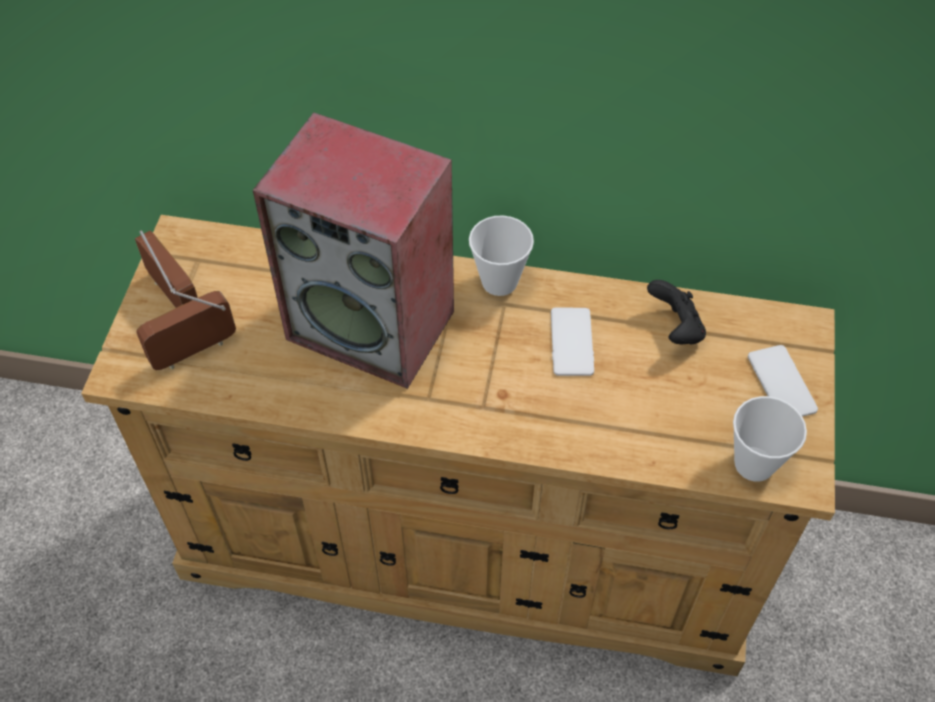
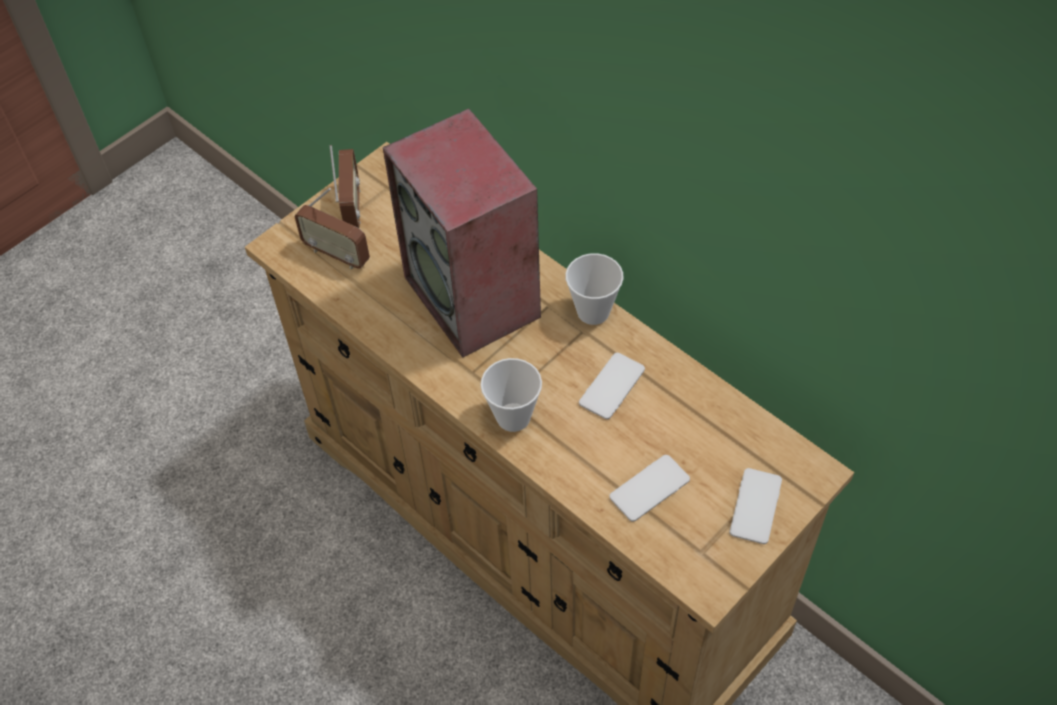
camera: 35 degrees right, 0 degrees up
radio [136,291,236,370] -> radio turned 150 degrees counterclockwise [295,188,370,269]
black game controller [647,280,706,344] -> none
cup [733,396,807,482] -> cup moved to [481,358,542,432]
none -> phone [609,455,690,522]

